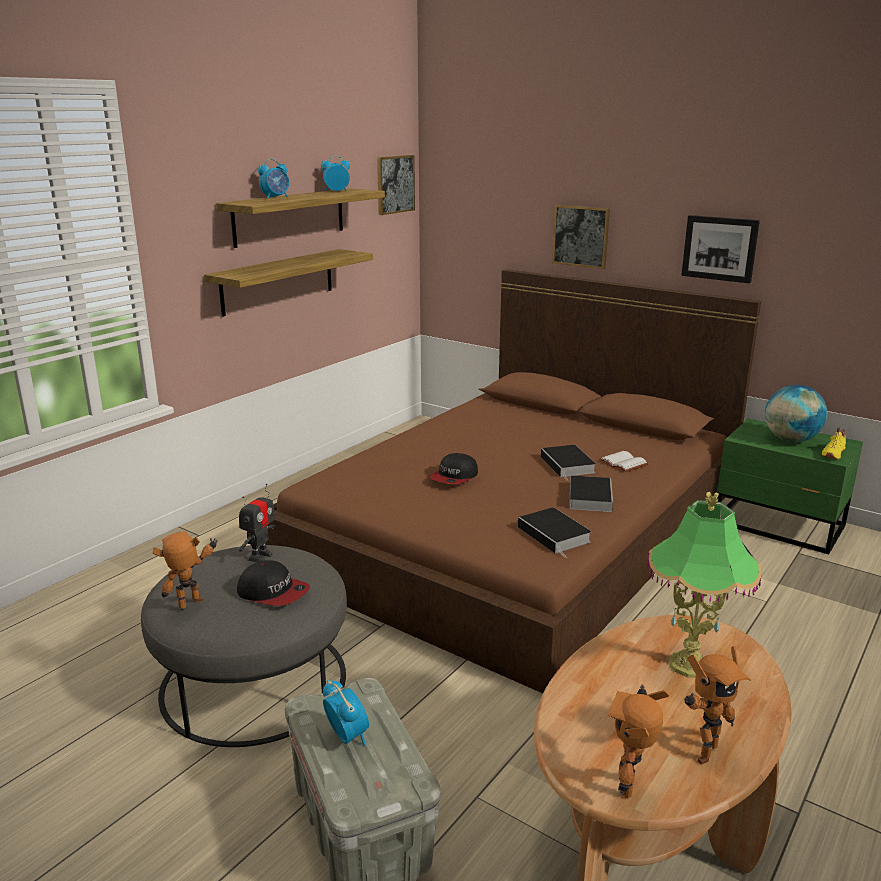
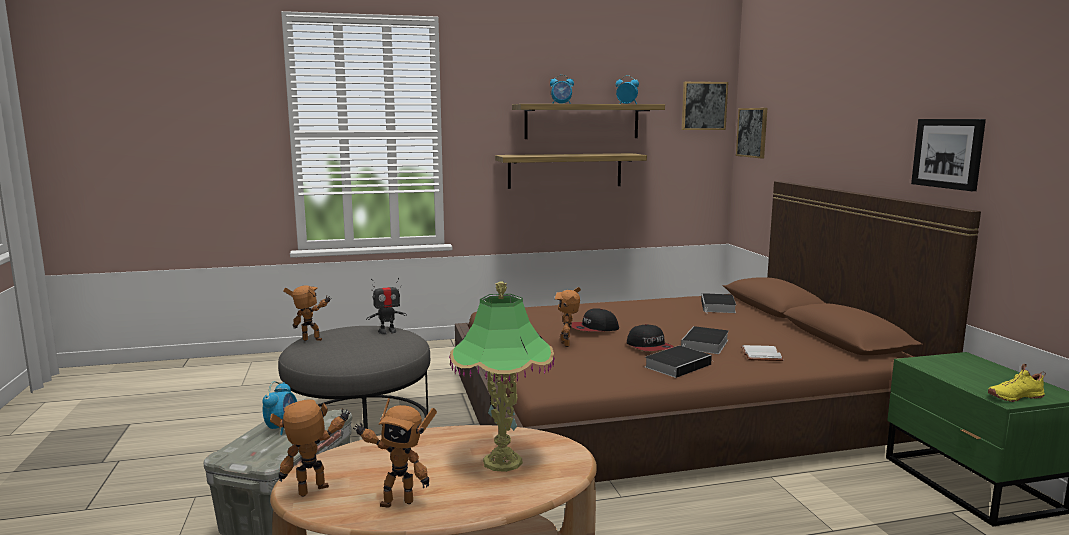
camera: 40 degrees right, 10 degrees down
cap [237,560,310,606] -> cap moved to [627,324,674,351]
book [518,507,592,558] -> book moved to [701,293,736,314]
picture [552,205,610,269] -> picture moved to [736,108,767,158]
globe [765,385,827,442] -> none
none -> toy robot [555,287,581,347]

